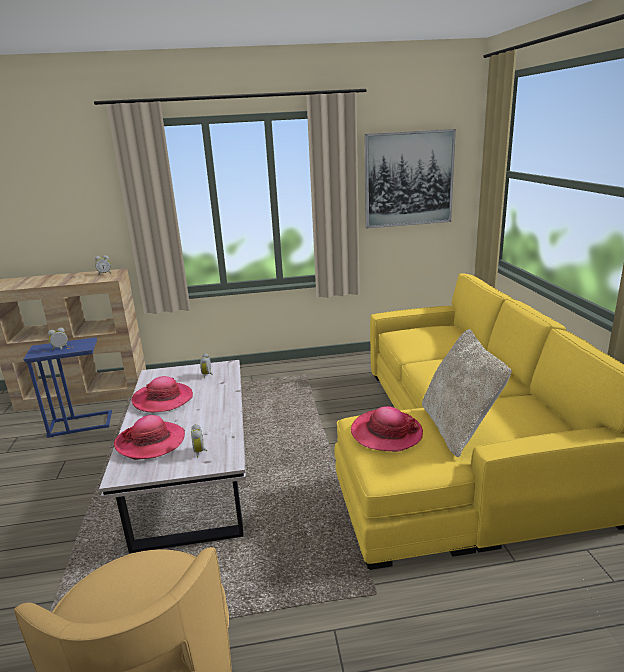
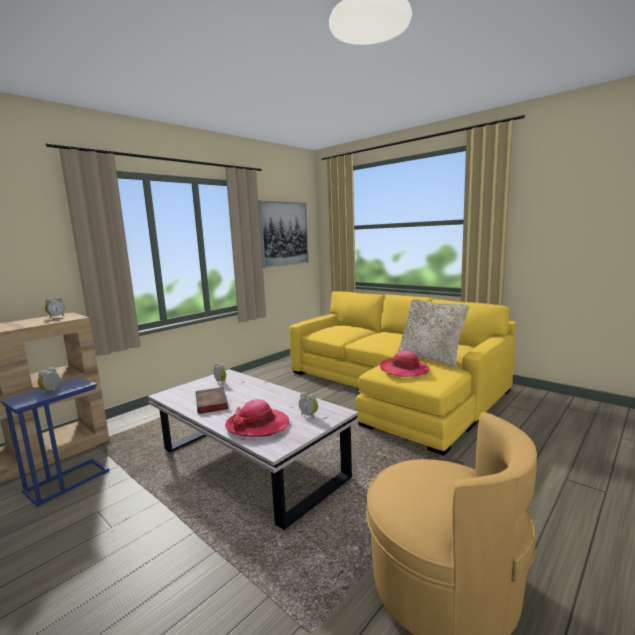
camera: 40 degrees left, 10 degrees down
hat [131,376,193,413] -> book [196,387,228,414]

